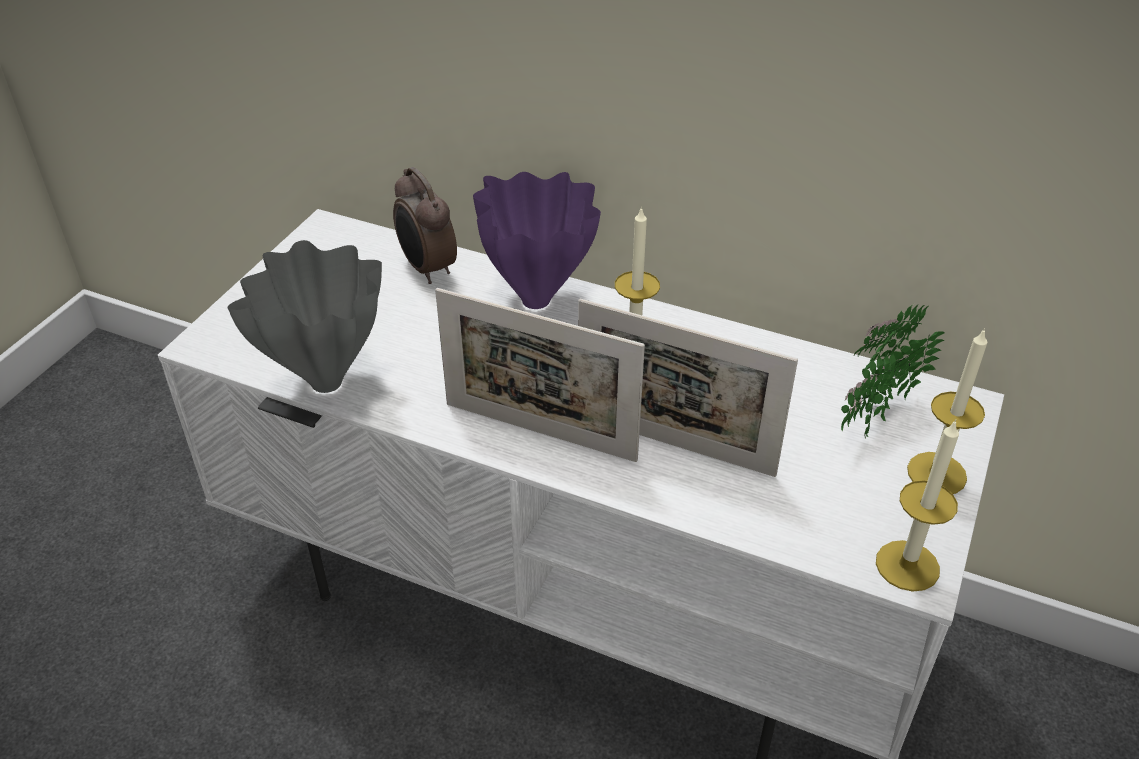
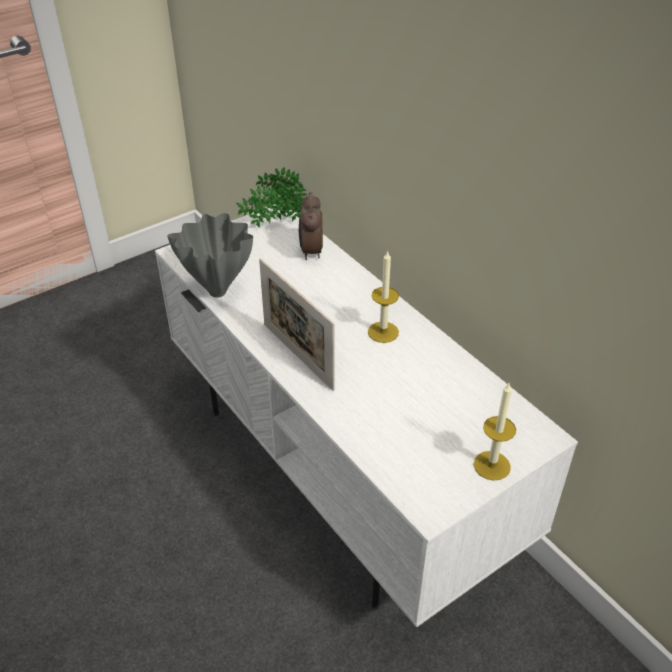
camera: 30 degrees right, 0 degrees up
purple vase [473,172,601,309] -> none
picture frame [578,298,798,477] -> none
potted plant [841,303,945,438] -> potted plant moved to [236,167,307,228]
candle [876,419,959,592] -> none

